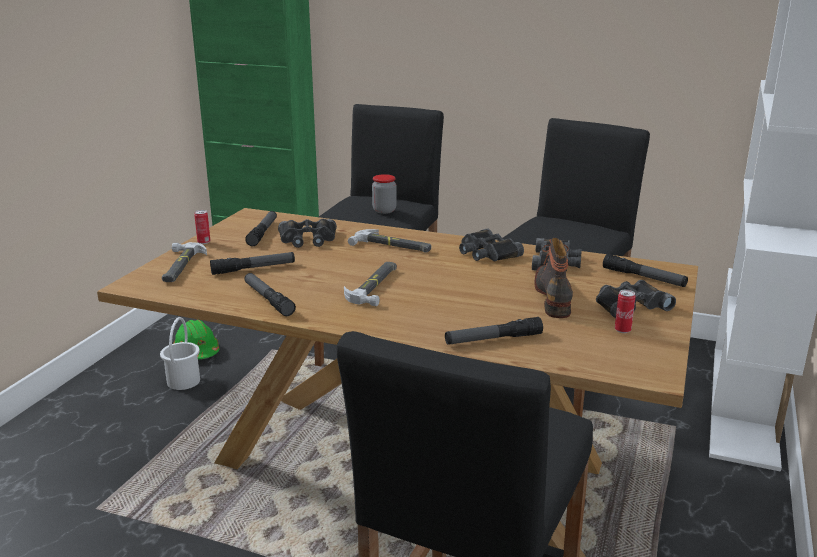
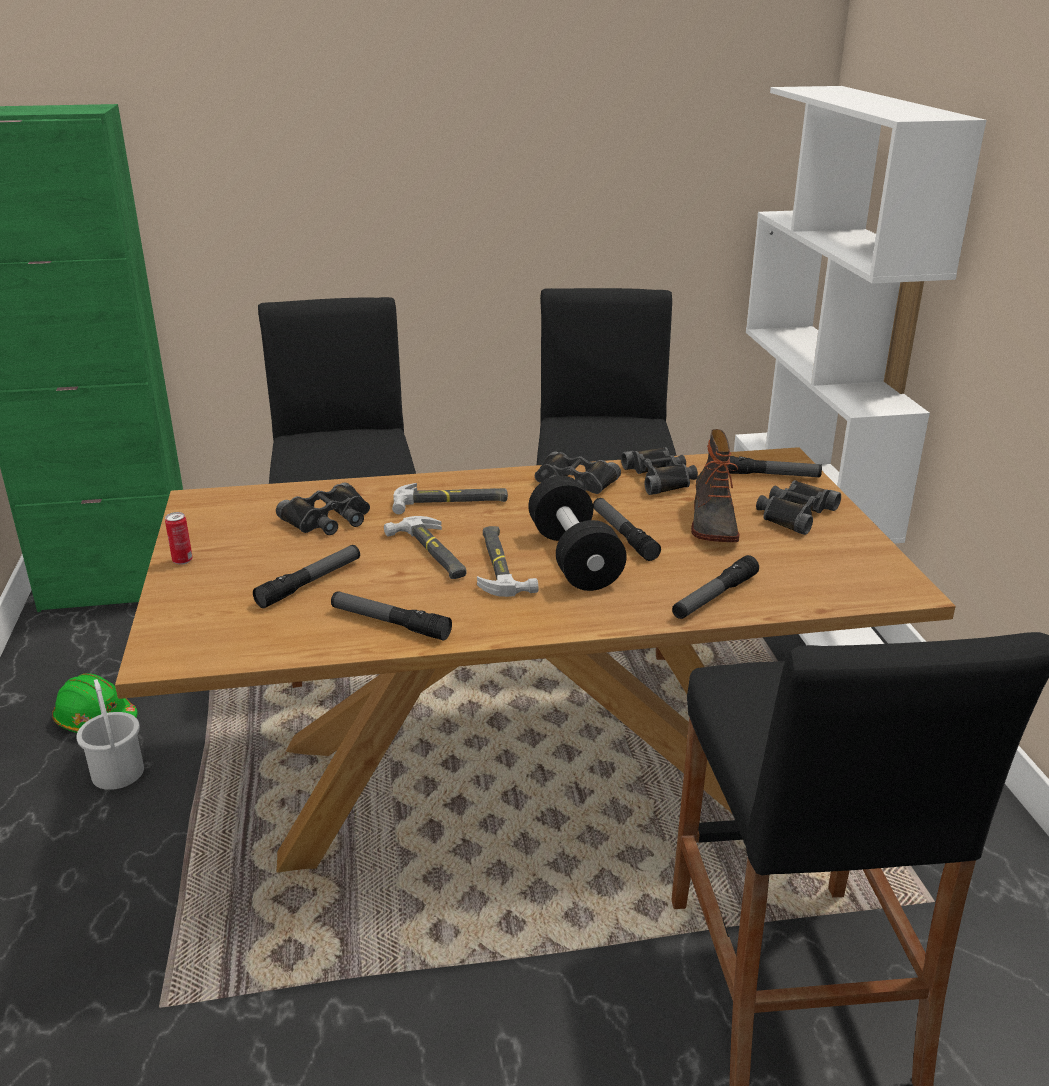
camera: 30 degrees left, 5 degrees up
hammer [162,242,207,282] -> hammer moved to [384,516,467,579]
flashlight [245,211,277,246] -> flashlight moved to [593,498,661,561]
jar [372,174,397,214] -> none
boot [534,238,573,318] -> boot turned 150 degrees counterclockwise [691,429,739,542]
can [615,290,636,333] -> none
none -> black dumbbell [528,476,627,591]

